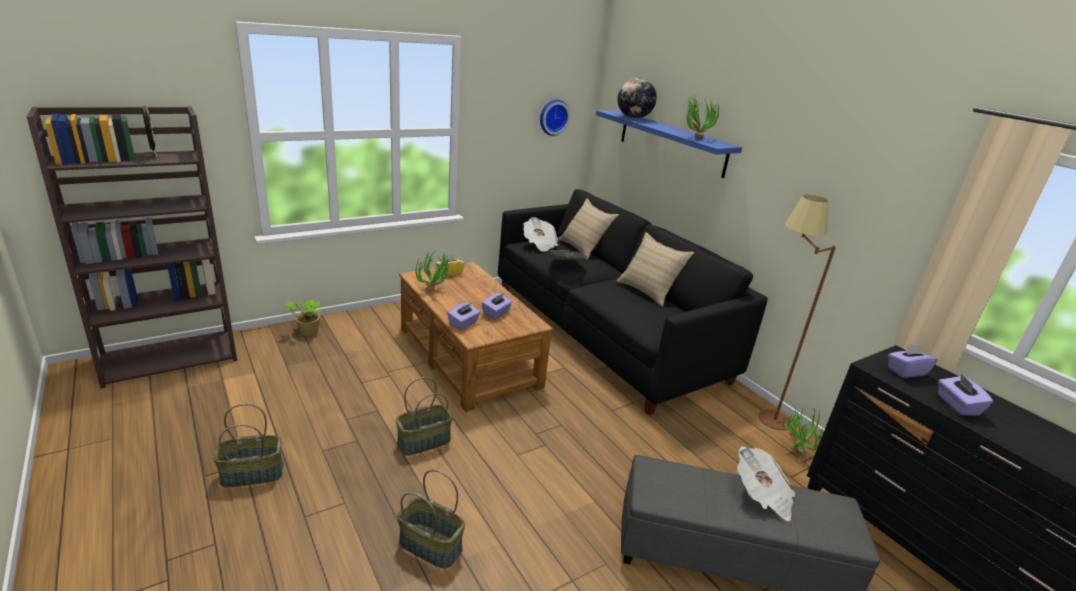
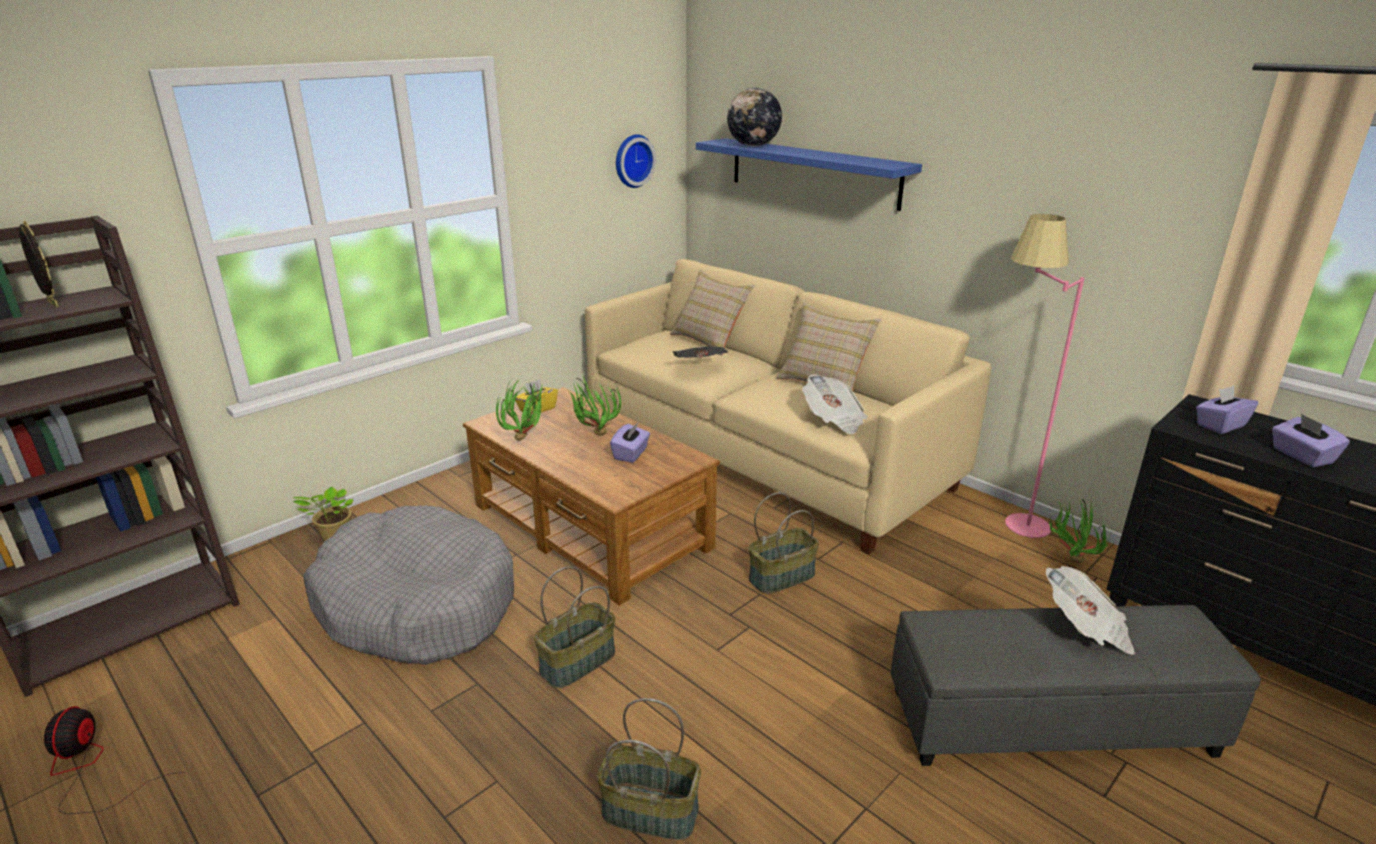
camera: 10 degrees left, 0 degrees up
basket [213,404,283,487] -> basket moved to [749,492,819,594]
purple tissue box [447,303,480,330] -> none
black sofa [498,189,768,415] -> beige sofa [585,259,991,554]
newspaper [523,217,558,252] -> newspaper moved to [802,374,868,435]
potted plant [686,94,719,138] -> potted plant moved to [567,375,621,436]
brown floor lamp [758,195,836,430] -> pink floor lamp [1005,214,1085,538]
none -> fan [44,706,185,814]
none -> grey dog bed [304,506,514,665]

